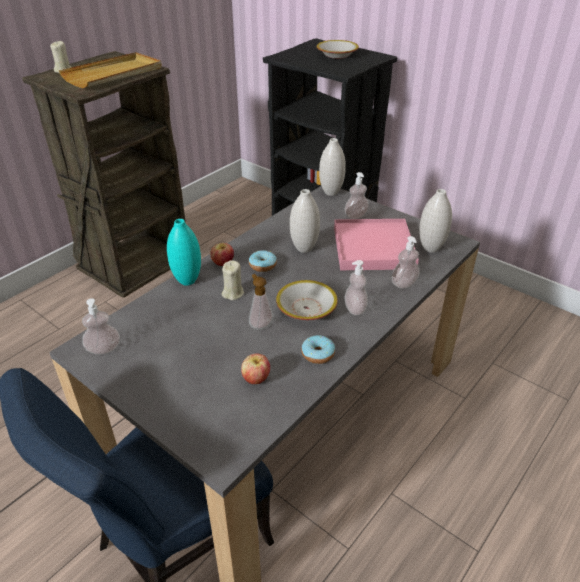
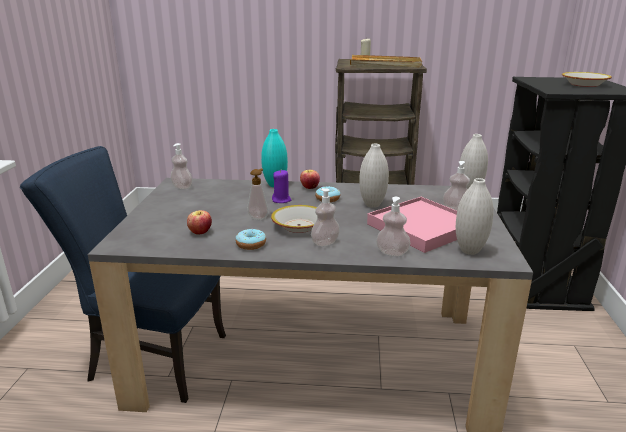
camera: 55 degrees right, 15 degrees down
beige candle [222,260,244,300] -> purple candle [272,170,292,203]

